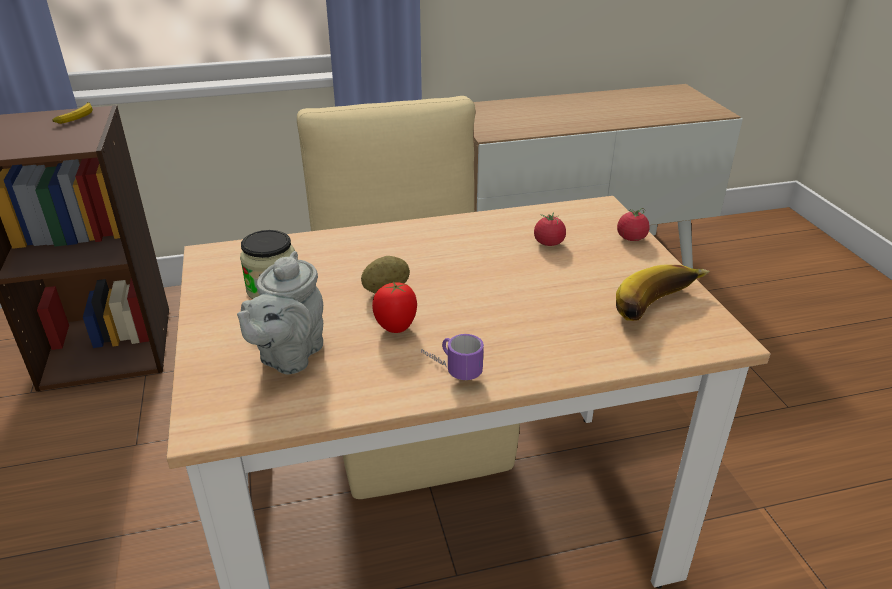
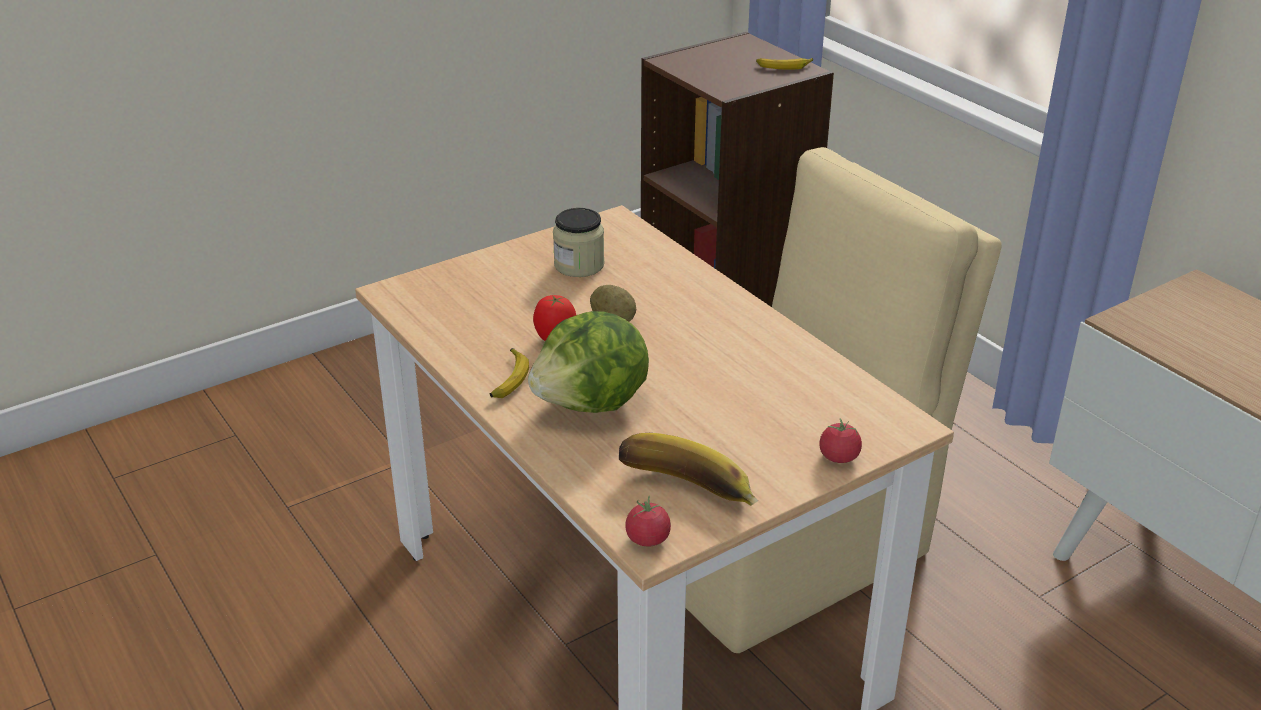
camera: 70 degrees right, 0 degrees up
grey teapot [237,251,323,374] -> none
mug [421,334,484,380] -> banana [490,348,529,398]
tomato [534,212,566,246] -> tomato moved to [625,496,671,546]
none -> lettuce [528,311,649,413]

